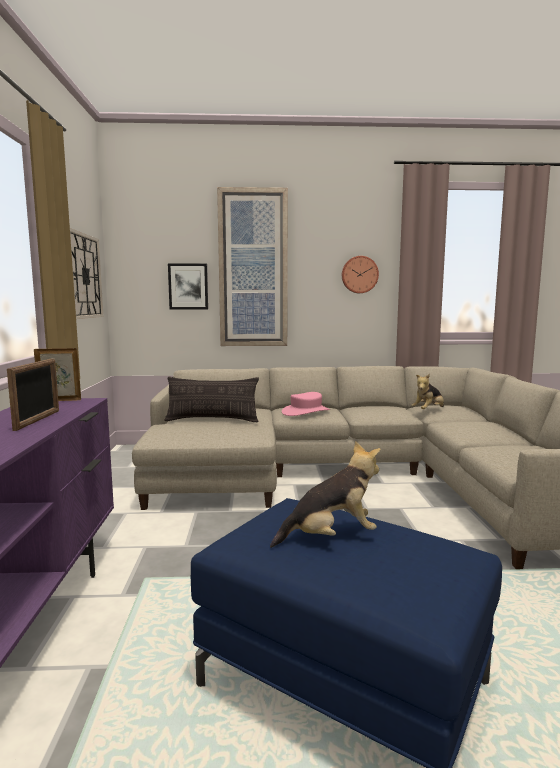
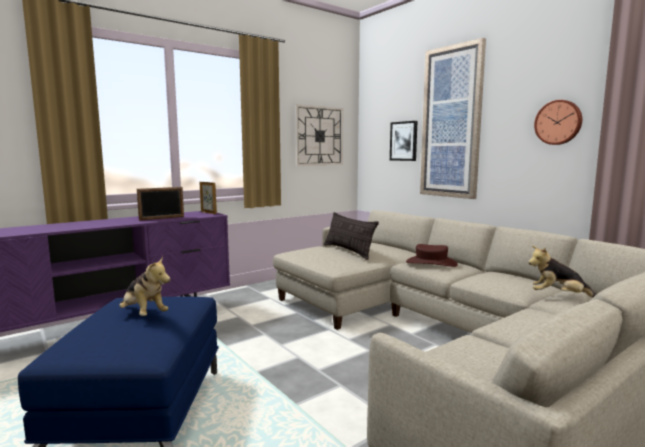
camera: 55 degrees right, 0 degrees up
pink hat [282,392,330,416] -> brown hat [406,244,458,267]

